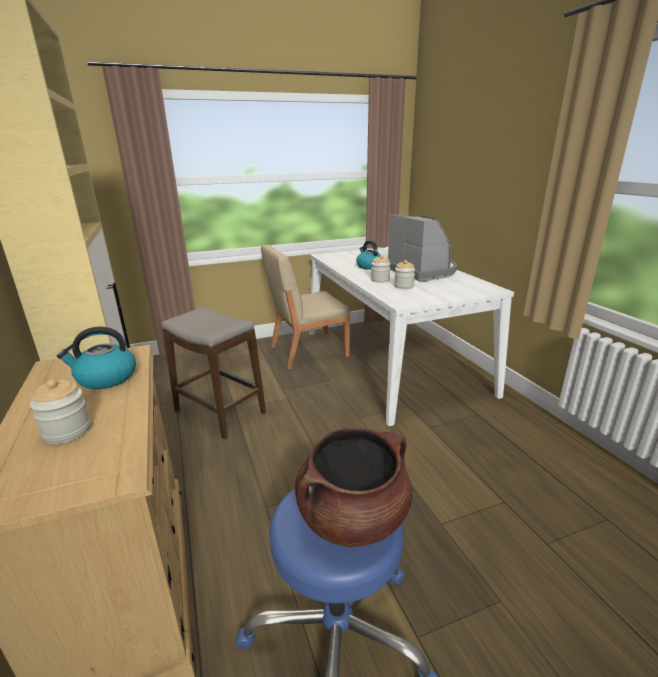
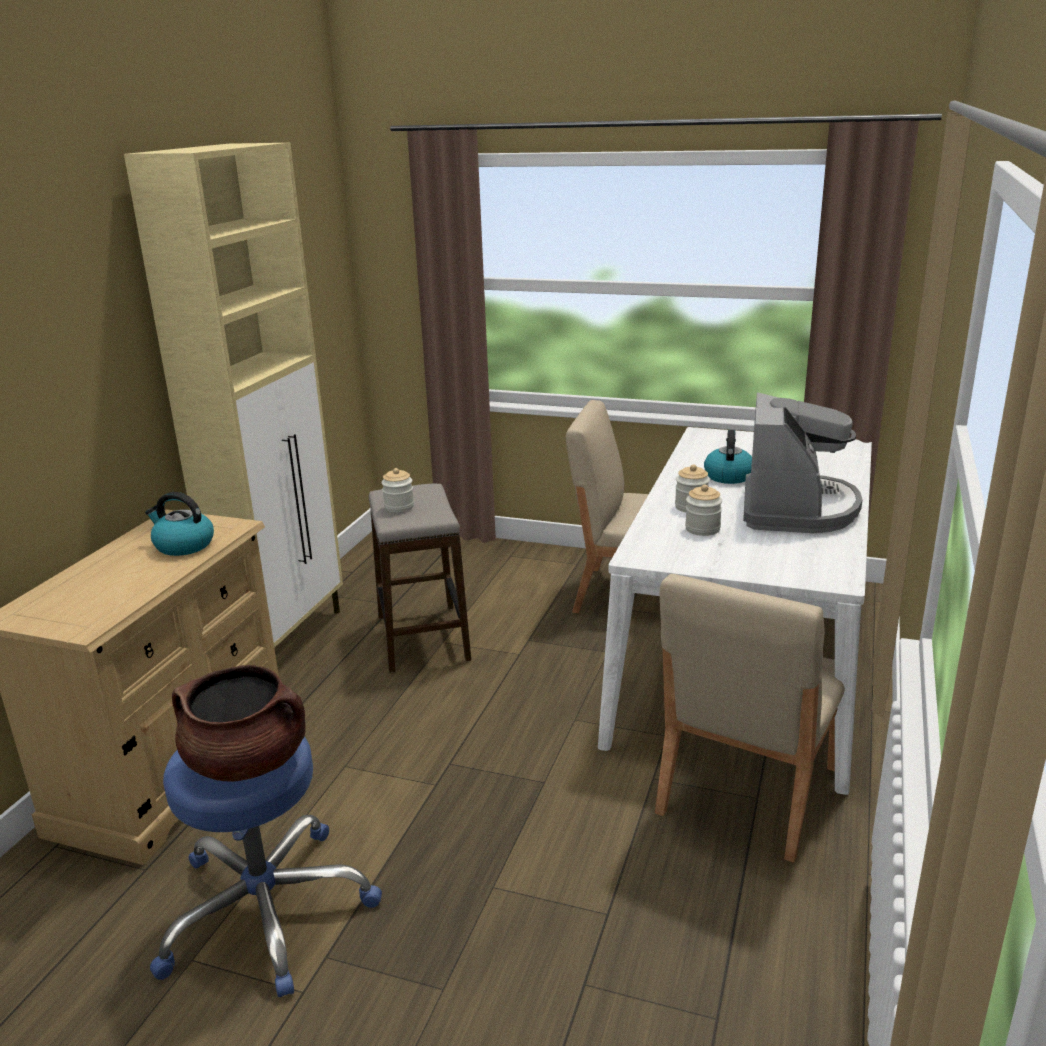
camera: 40 degrees right, 0 degrees up
jar [30,379,91,444] -> jar moved to [382,468,414,512]
none -> beige chair [655,574,845,863]

